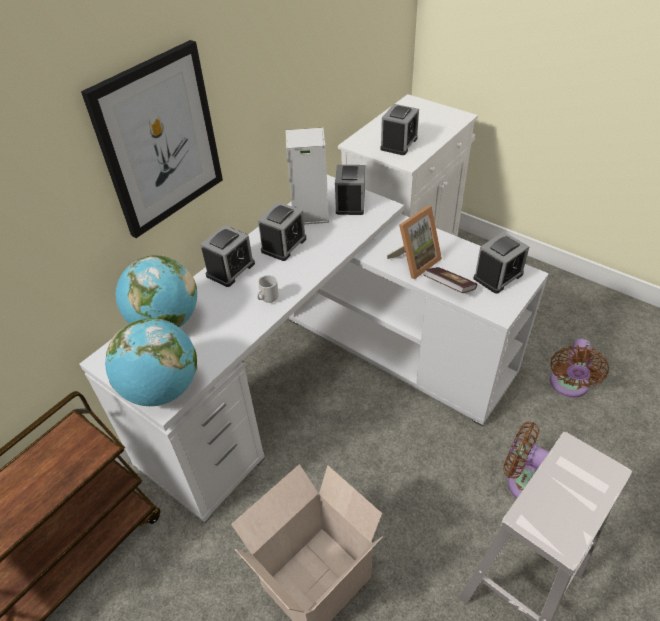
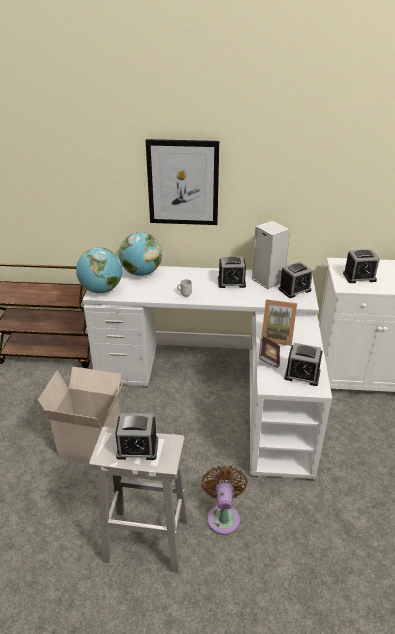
camera: 55 degrees right, 10 degrees down
alarm clock [200,225,255,287] -> alarm clock moved to [115,413,158,460]
brown fan [550,338,609,397] -> none

